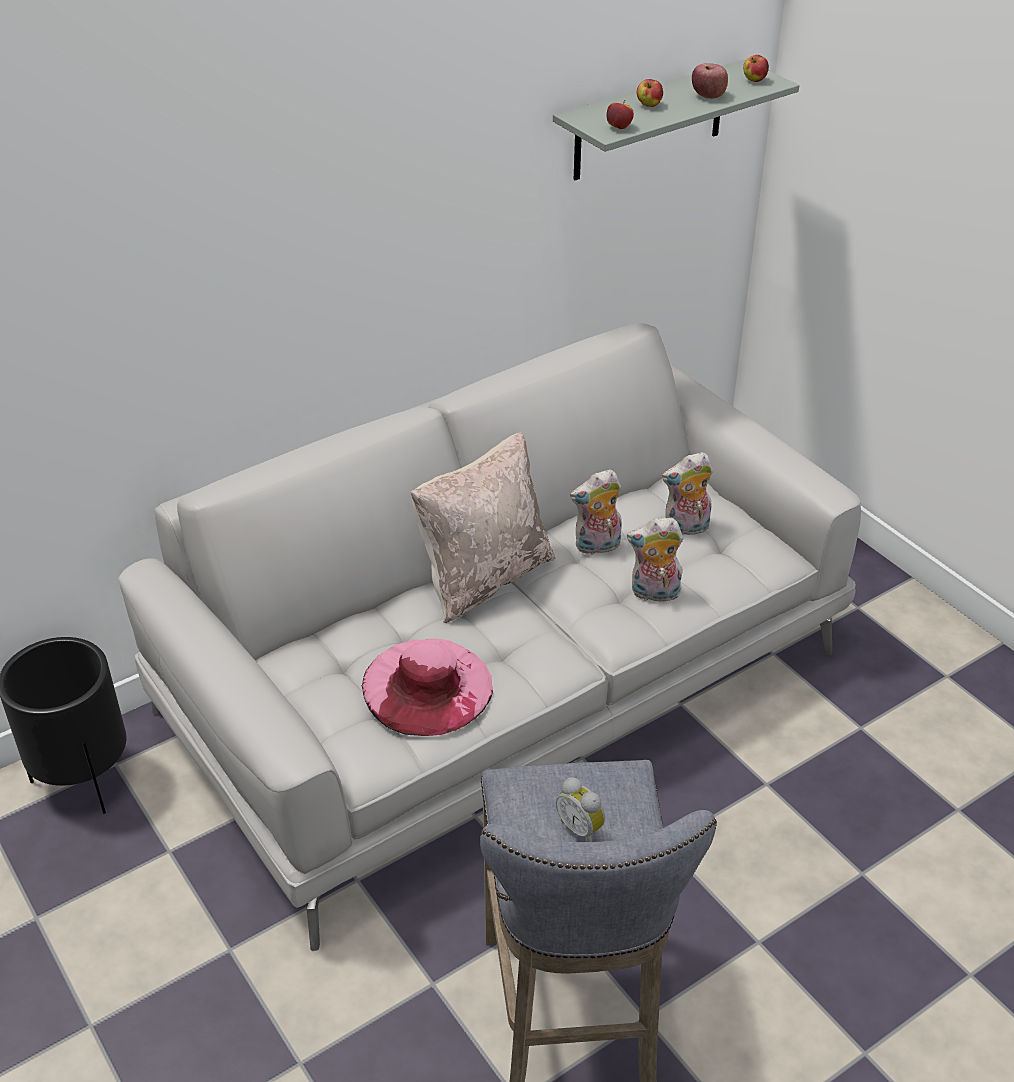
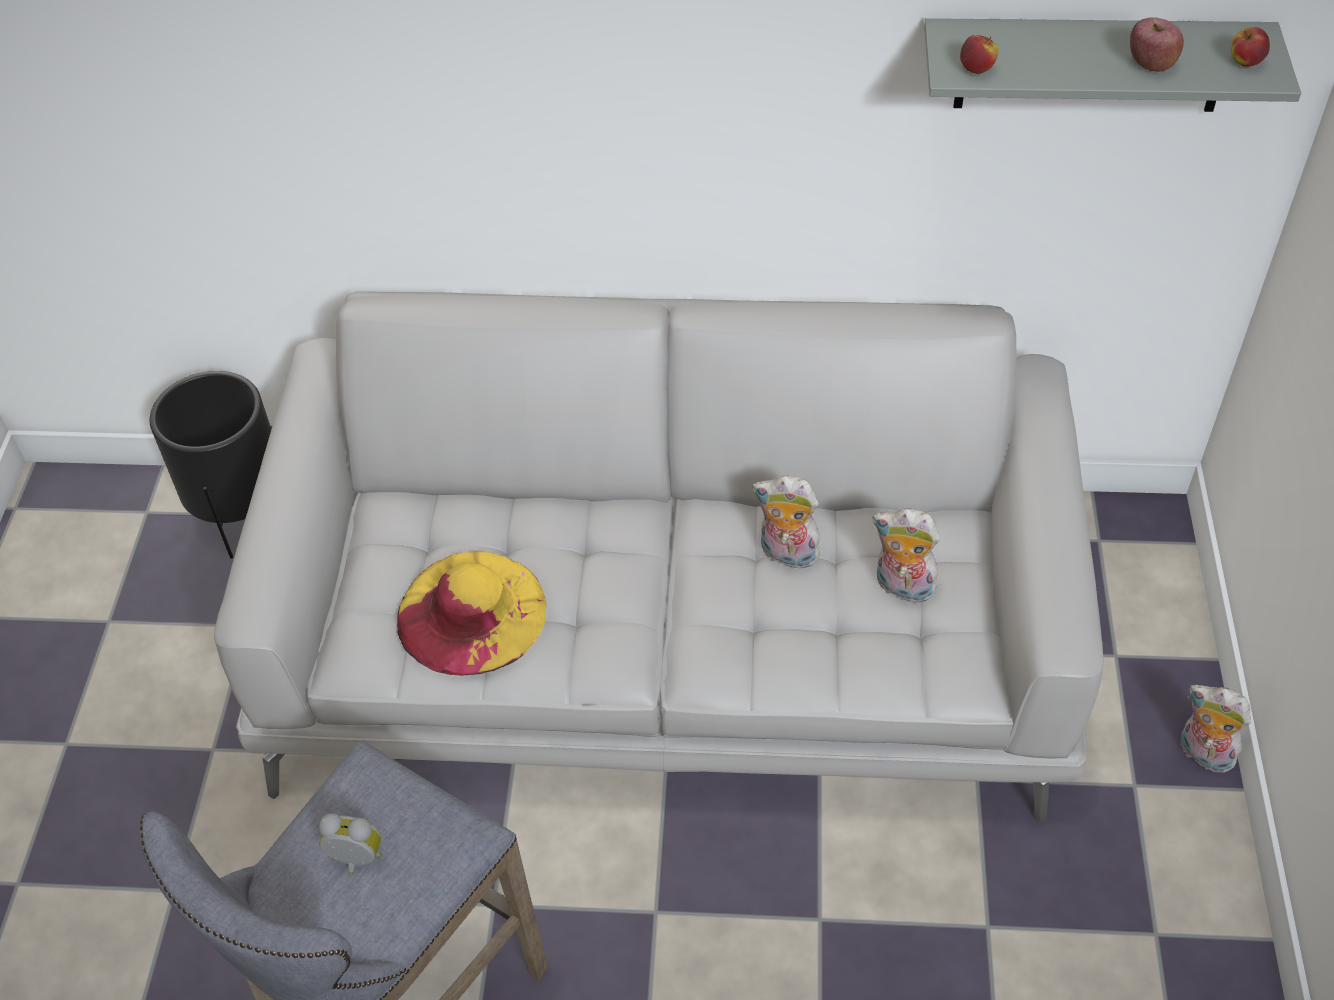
camera: 40 degrees right, 10 degrees up
pink hat [362,638,493,736] -> yellow hat [397,551,547,676]
beige pillow [410,432,555,623] -> none
alarm clock [556,777,605,842] -> alarm clock turned 105 degrees clockwise [319,813,382,875]
plush toy [627,518,683,602] -> plush toy moved to [1181,685,1251,773]
apple [637,79,663,107] -> none

